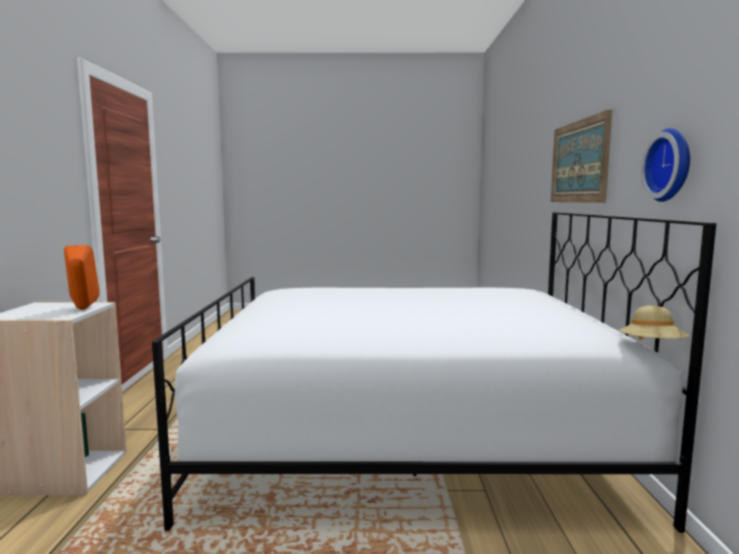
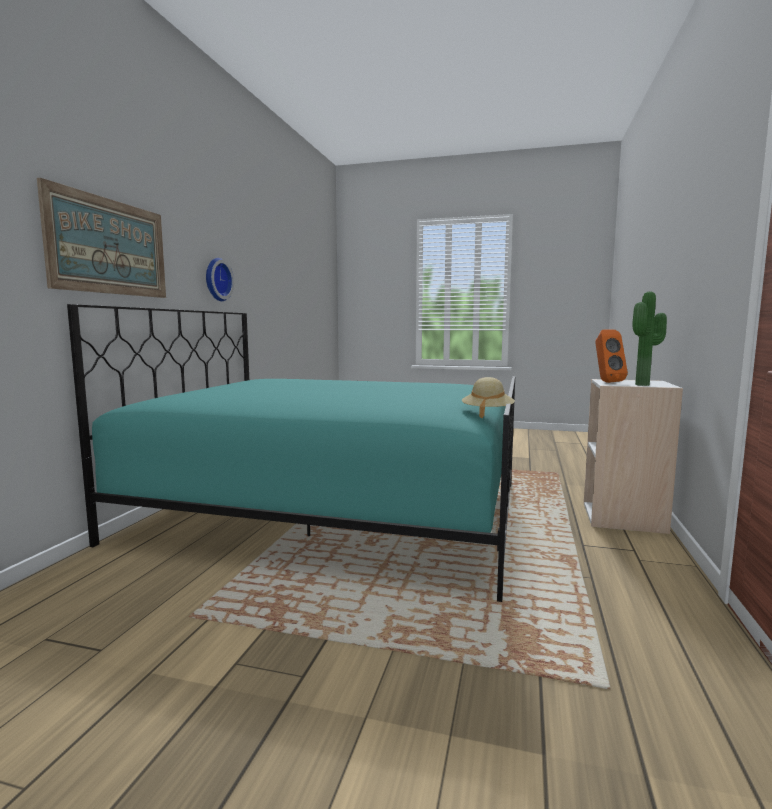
camera: 165 degrees left, 0 degrees up
white bed [152,212,717,533] -> turquoise bed [67,304,515,602]
beige hat [620,305,689,340] -> beige hat moved to [462,377,515,418]
none -> potted plant [632,291,667,386]

